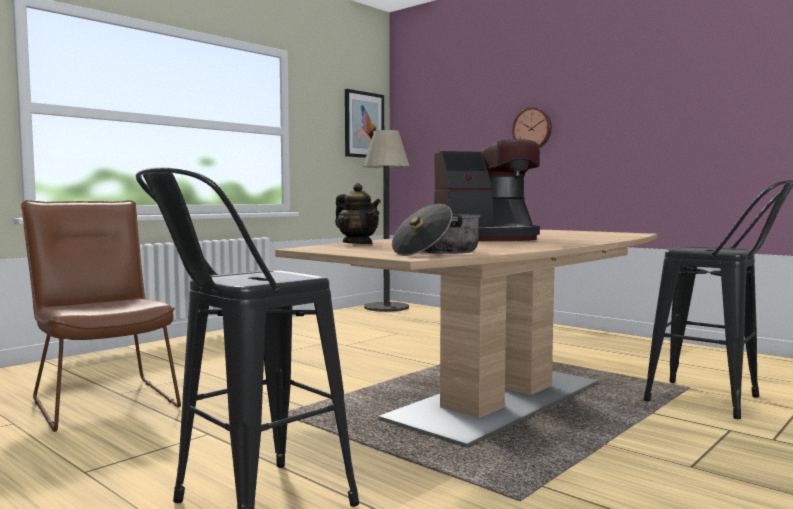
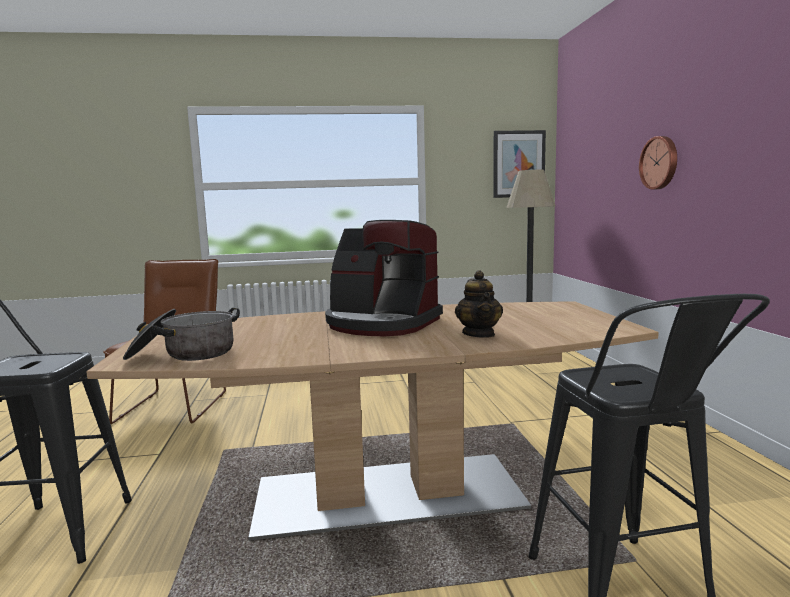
camera: 40 degrees right, 5 degrees up
teapot [335,183,381,244] -> teapot moved to [455,270,503,338]

